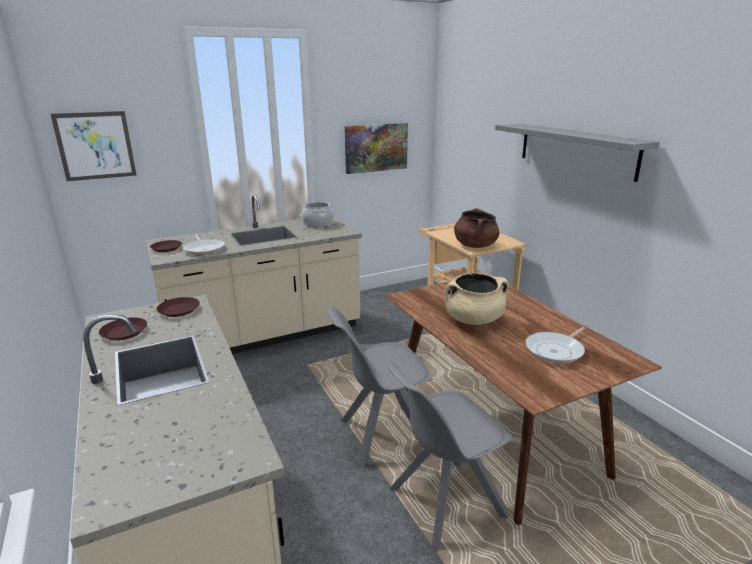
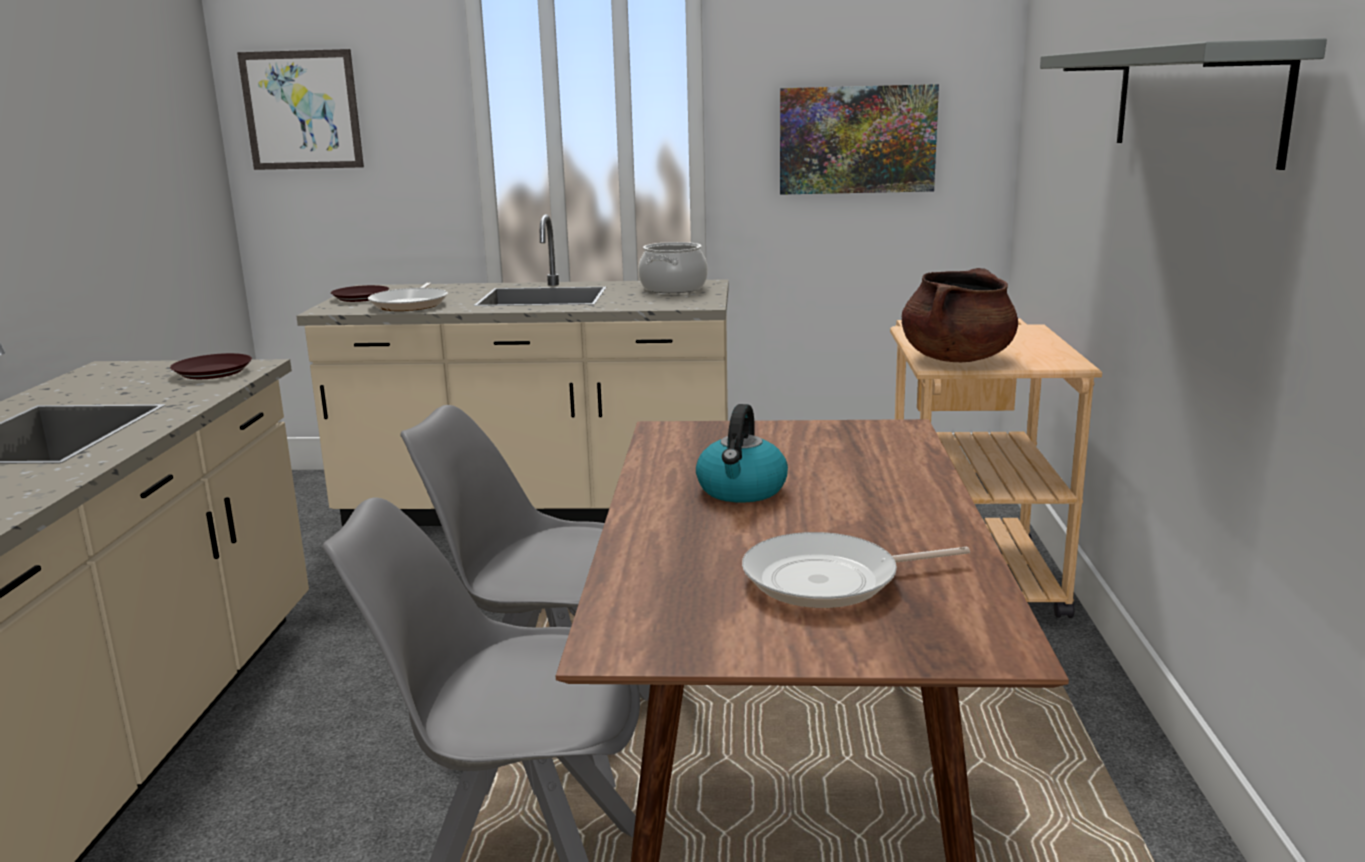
camera: 30 degrees right, 5 degrees down
brown plate [99,317,147,341] -> none
beige cooking pot [445,272,509,325] -> kettle [696,404,788,503]

